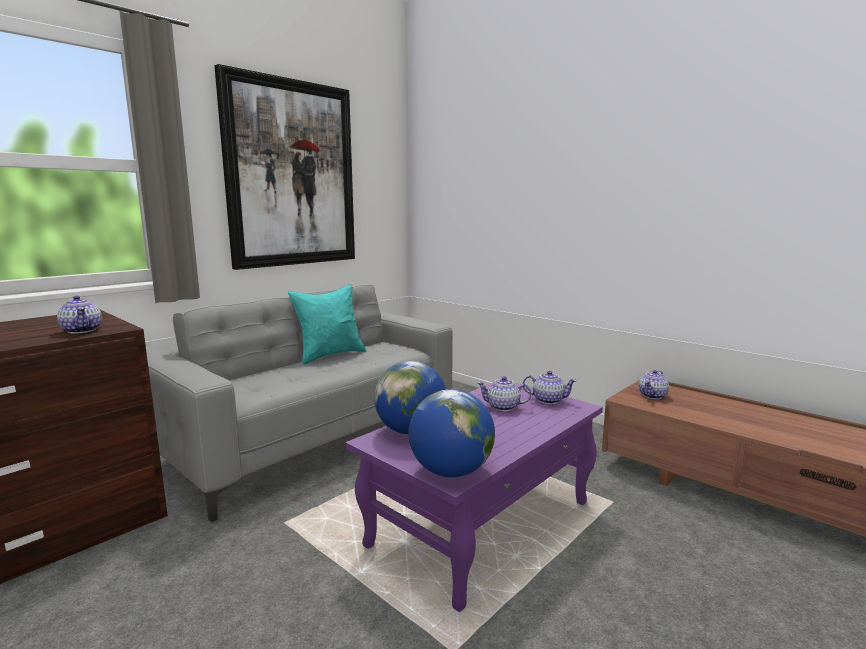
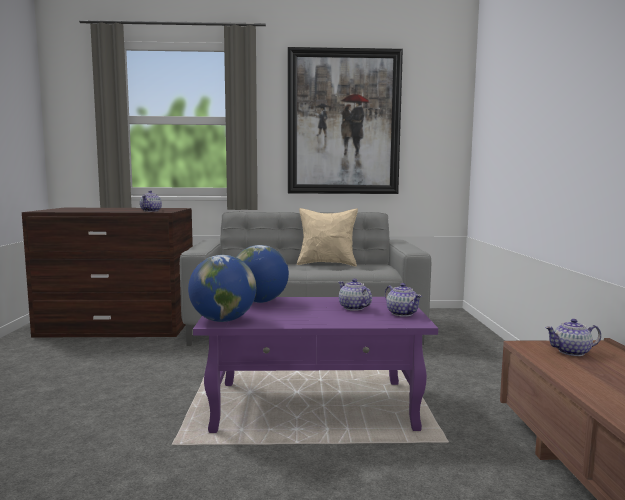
camera: 45 degrees right, 5 degrees down
turquoise pillow [288,284,366,365] -> beige pillow [297,208,358,266]

